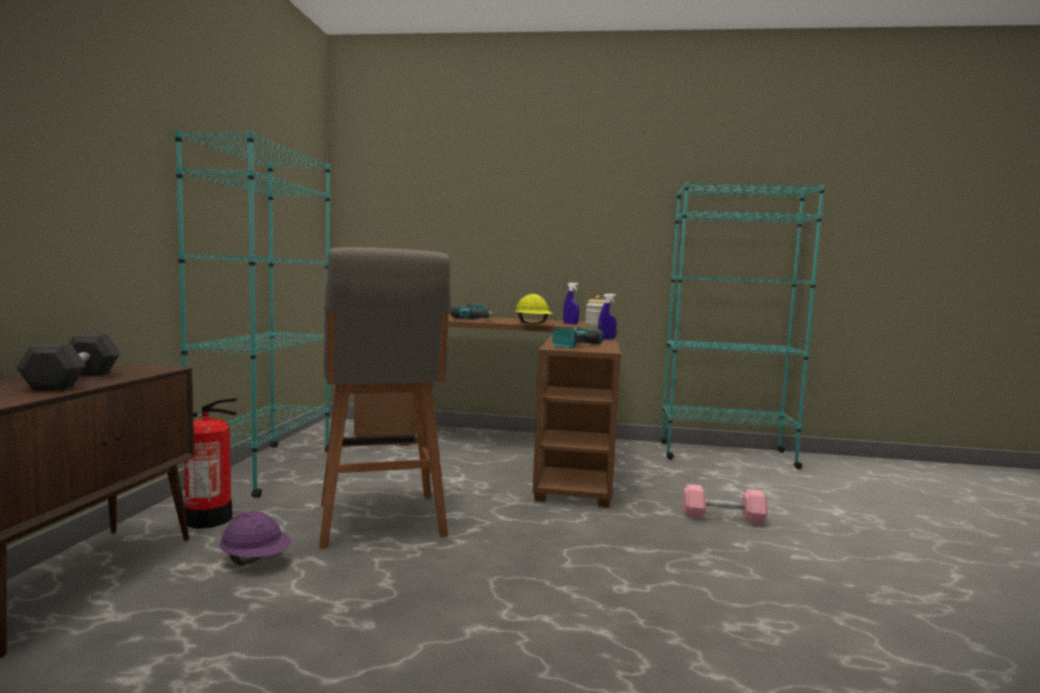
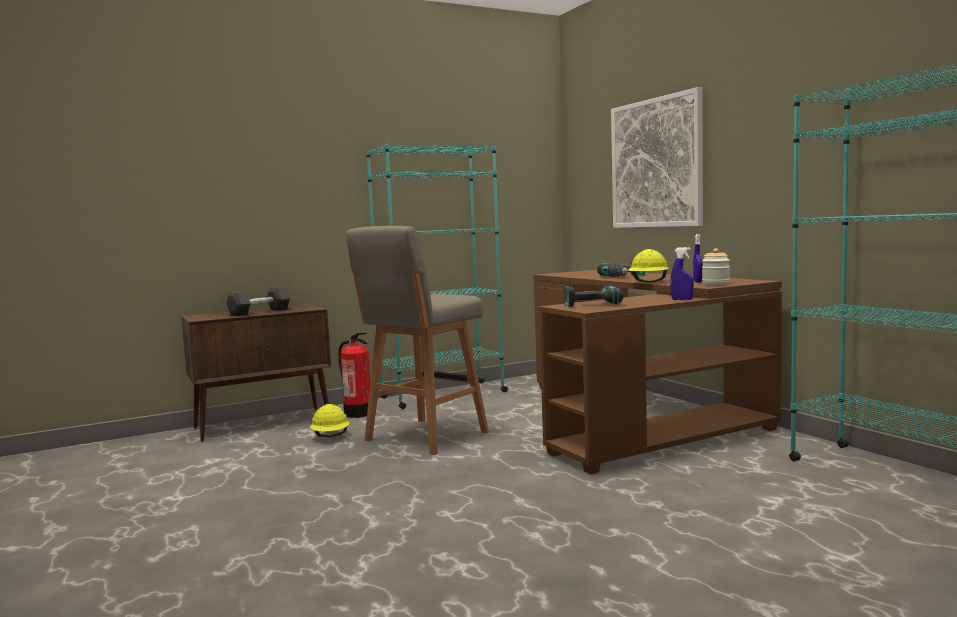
camera: 55 degrees right, 0 degrees up
purple hard hat [219,511,291,565] -> yellow hard hat [310,404,349,437]
pink dumbbell [683,484,768,525] -> none
none -> picture [611,87,703,228]

